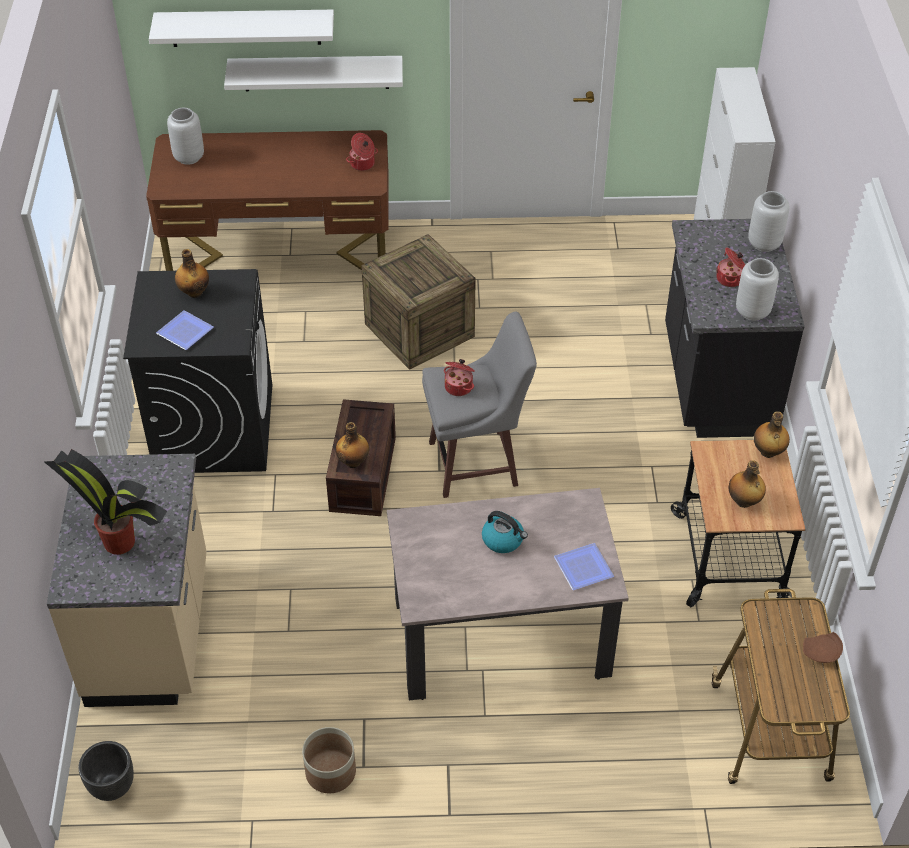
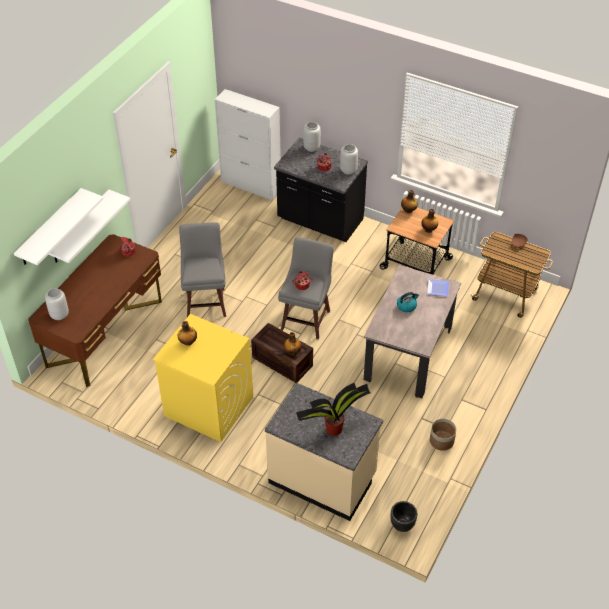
camera: 60 degrees left, 0 degrees up
black washing machine [123,269,272,473] -> yellow washing machine [153,314,253,442]
plate [156,310,214,350] -> none
crate [361,234,476,370] -> grey stool [179,222,226,317]

